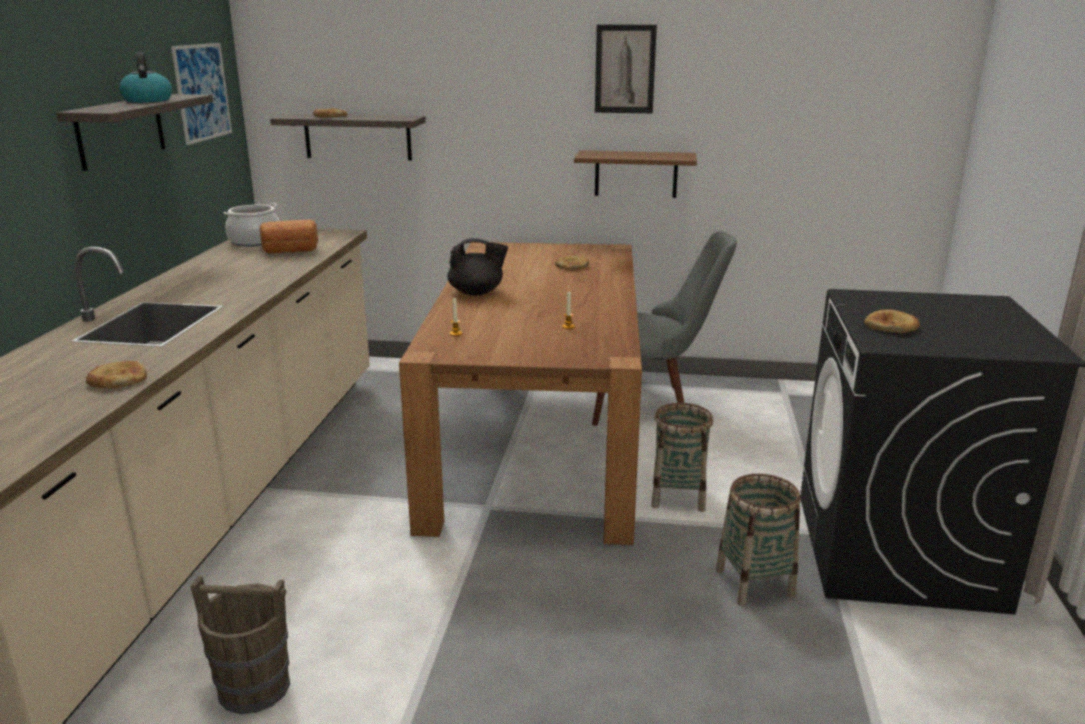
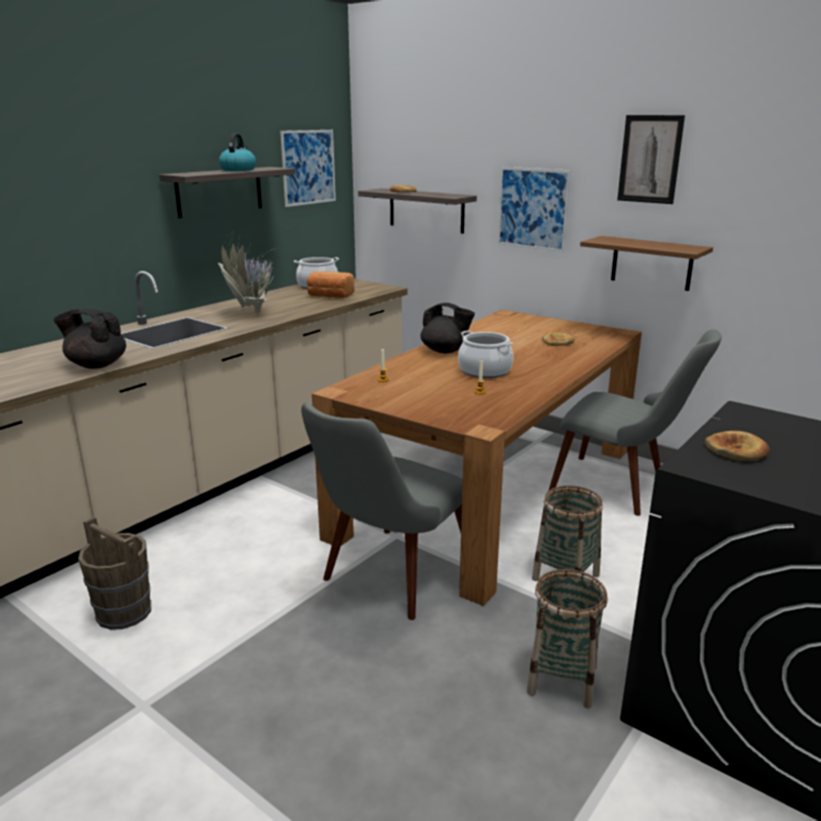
camera: 30 degrees right, 0 degrees up
bread [86,361,147,388] -> black teapot [53,308,126,369]
none -> potted plant [218,229,305,314]
none -> grey chair [301,402,463,620]
none -> cooking pot [458,331,513,378]
none -> picture [497,167,571,252]

